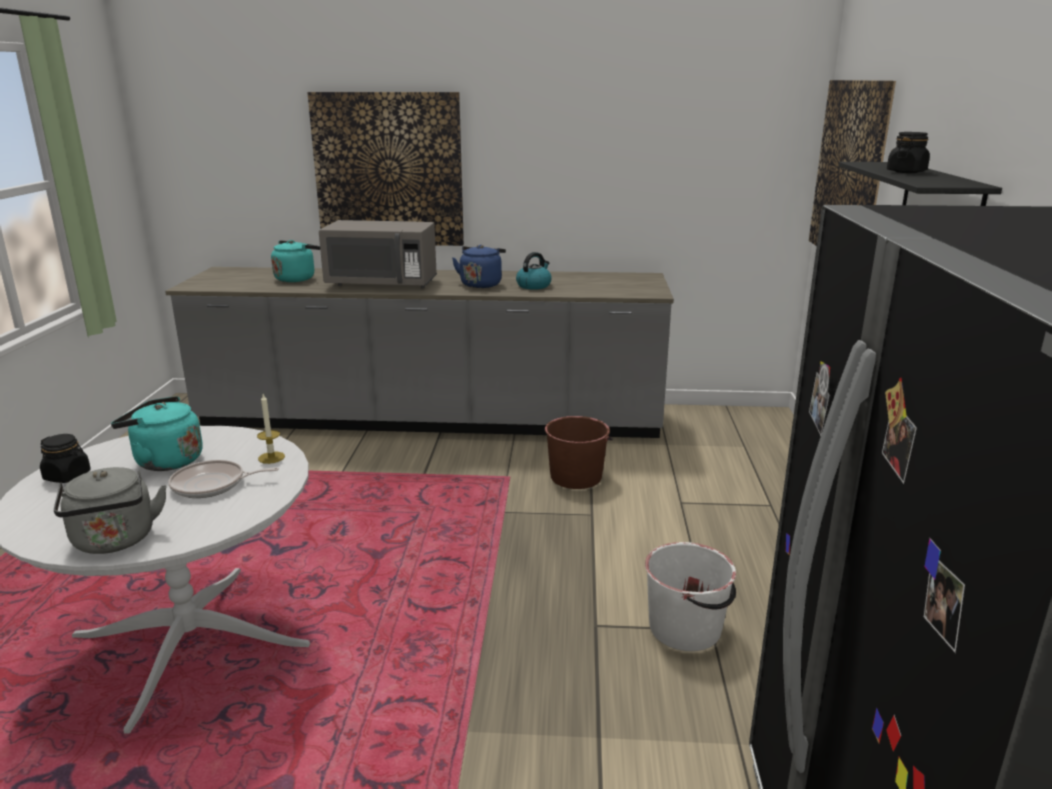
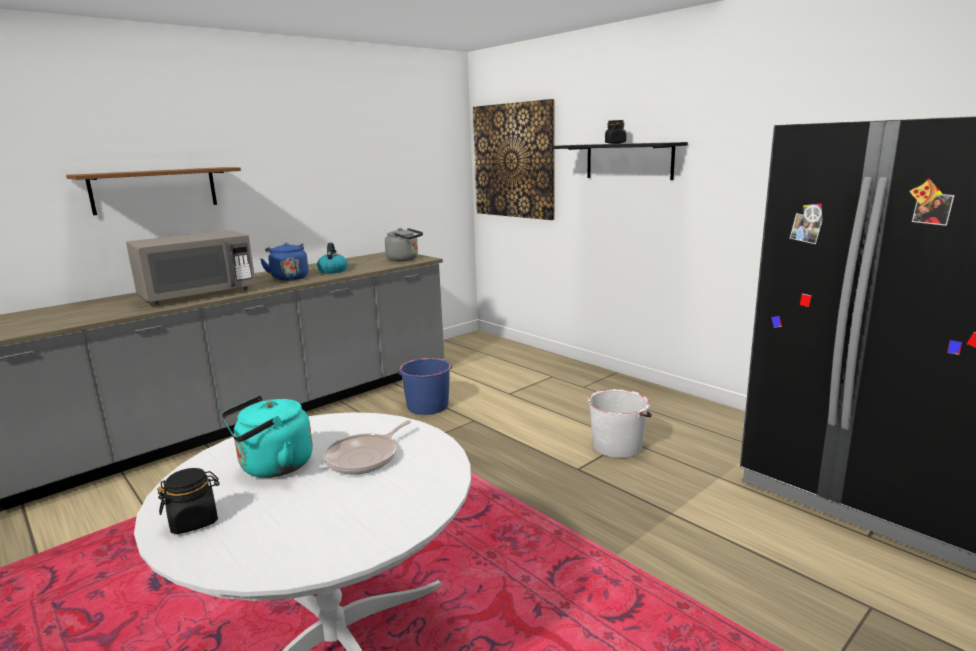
camera: 45 degrees left, 5 degrees down
grey kettle [54,467,167,554] -> grey kettle moved to [385,228,423,261]
candle [257,394,285,464] -> none
turquoise kettle [271,240,320,282] -> none
picture [307,92,464,246] -> brown shelf [66,167,241,215]
brown bucket [545,416,613,489] -> blue bucket [397,358,452,415]

